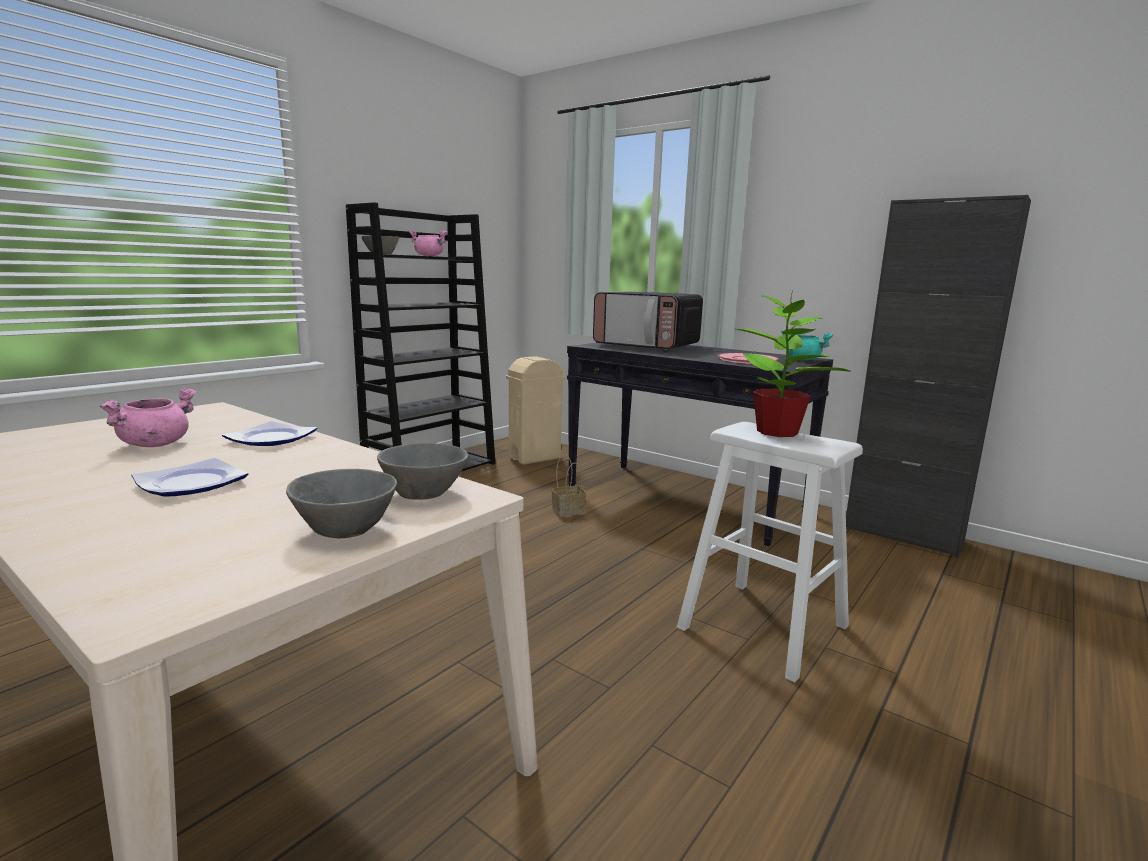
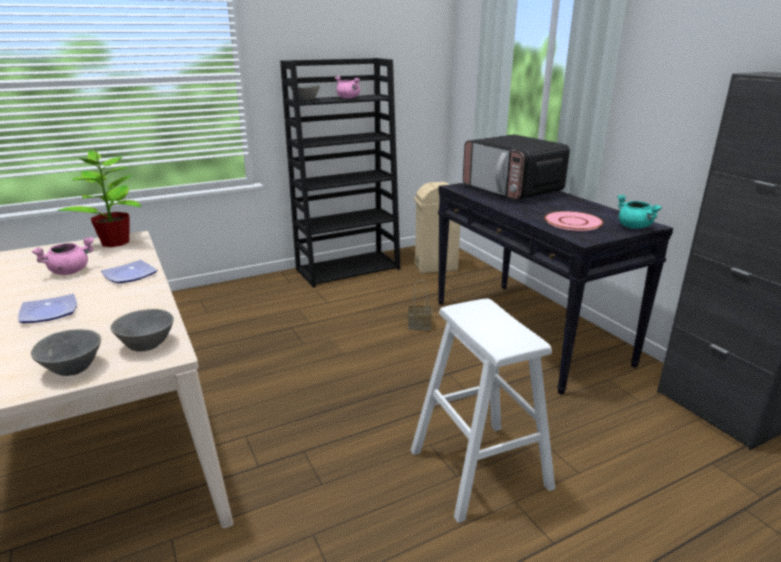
camera: 25 degrees right, 10 degrees up
potted plant [735,289,850,437] -> potted plant moved to [58,149,141,247]

